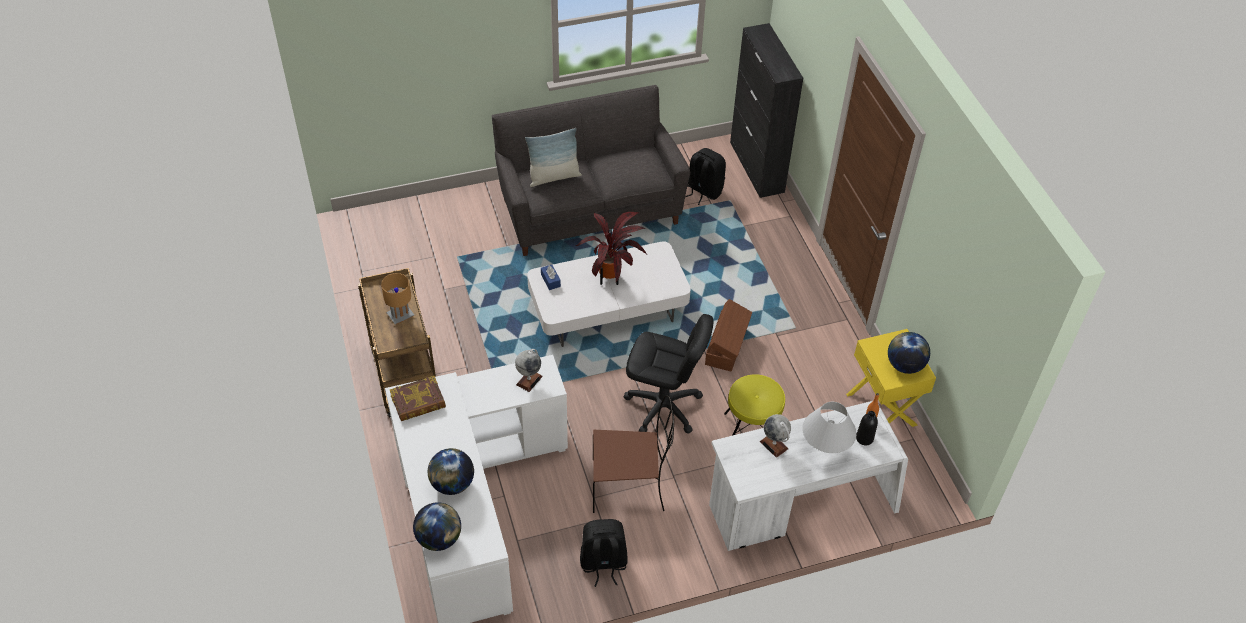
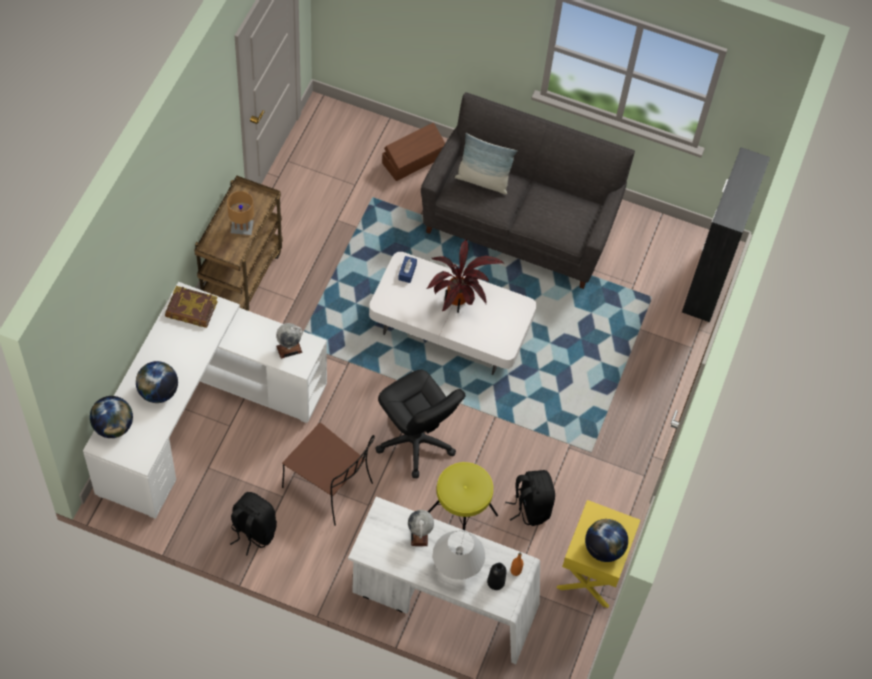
camera: 35 degrees right, 10 degrees up
black backpack [685,148,726,205] -> black backpack moved to [505,470,555,526]
brown storage box [705,299,752,372] -> brown storage box moved to [382,123,445,181]

